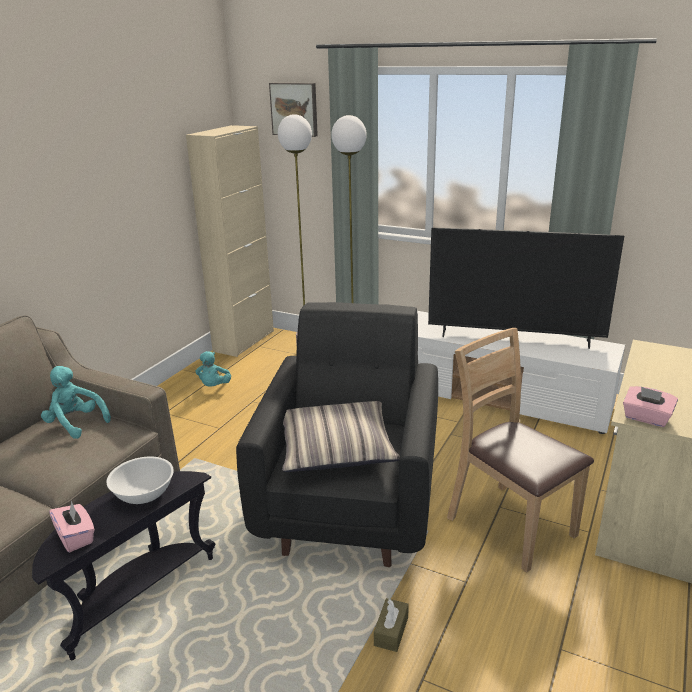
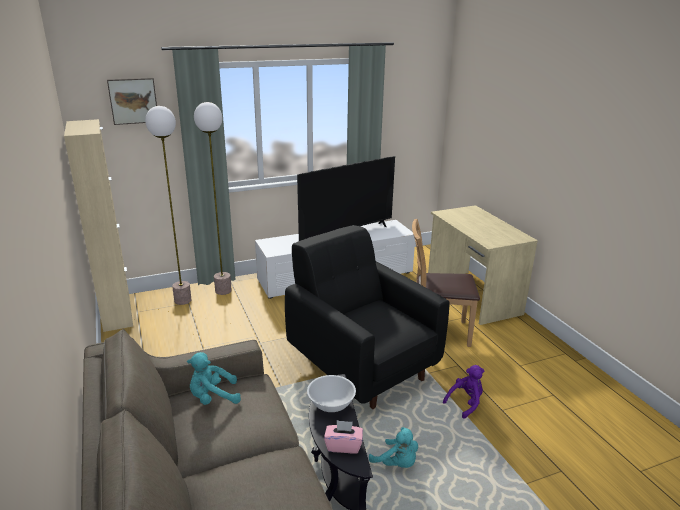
camera: 50 degrees left, 0 degrees up
turquoise plush toy [195,351,231,387] -> turquoise plush toy moved to [369,427,418,468]
pillow [282,401,400,472] -> none
brown tissue box [374,598,409,652] -> purple plush toy [443,365,484,418]
pink tissue box [623,386,678,427] -> none

